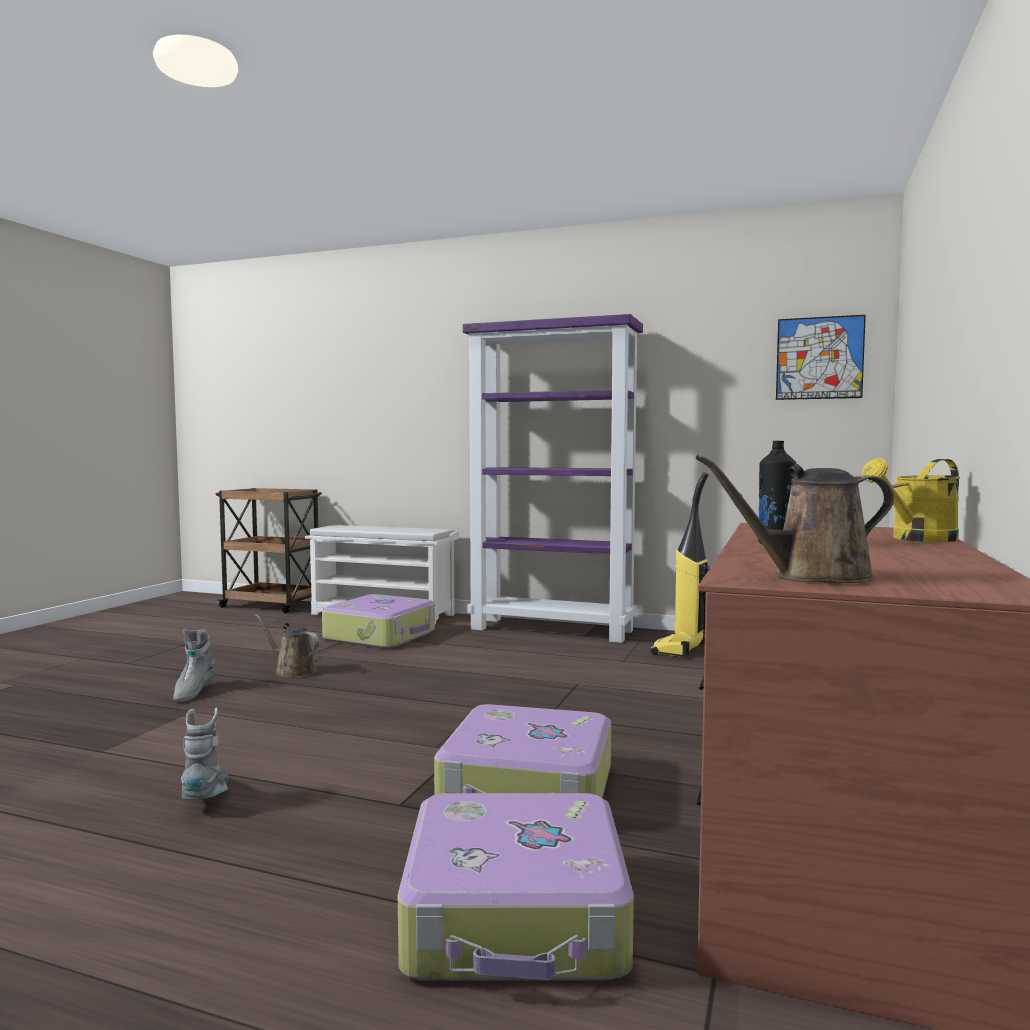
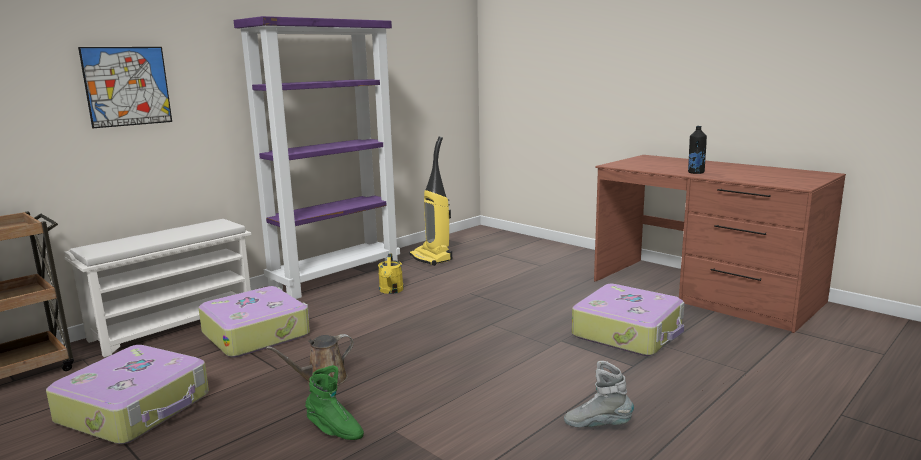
camera: 65 degrees left, 10 degrees up
grey boot [173,629,215,702] -> green boot [305,365,364,440]
suitcase [398,793,634,981] -> suitcase moved to [46,345,209,444]
brown watering can [696,455,894,583] -> none
picture [776,315,866,400] -> picture moved to [78,47,172,128]
yellow watering can [862,458,960,542] -> yellow watering can moved to [378,254,404,294]

